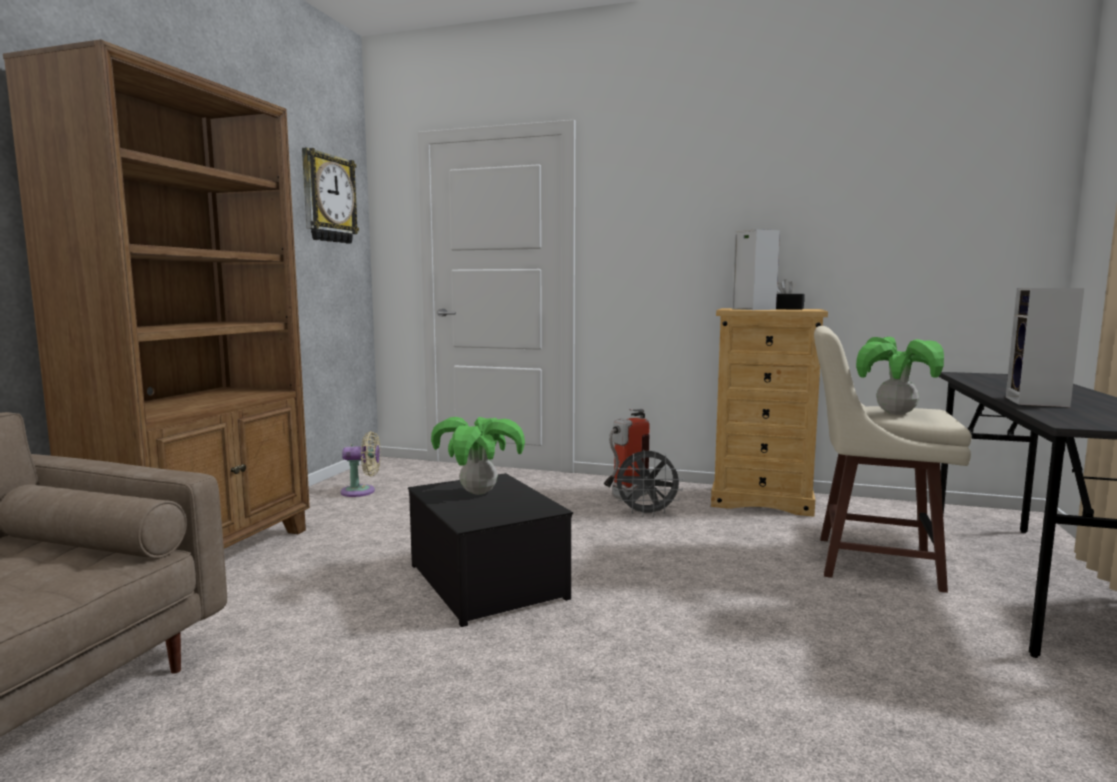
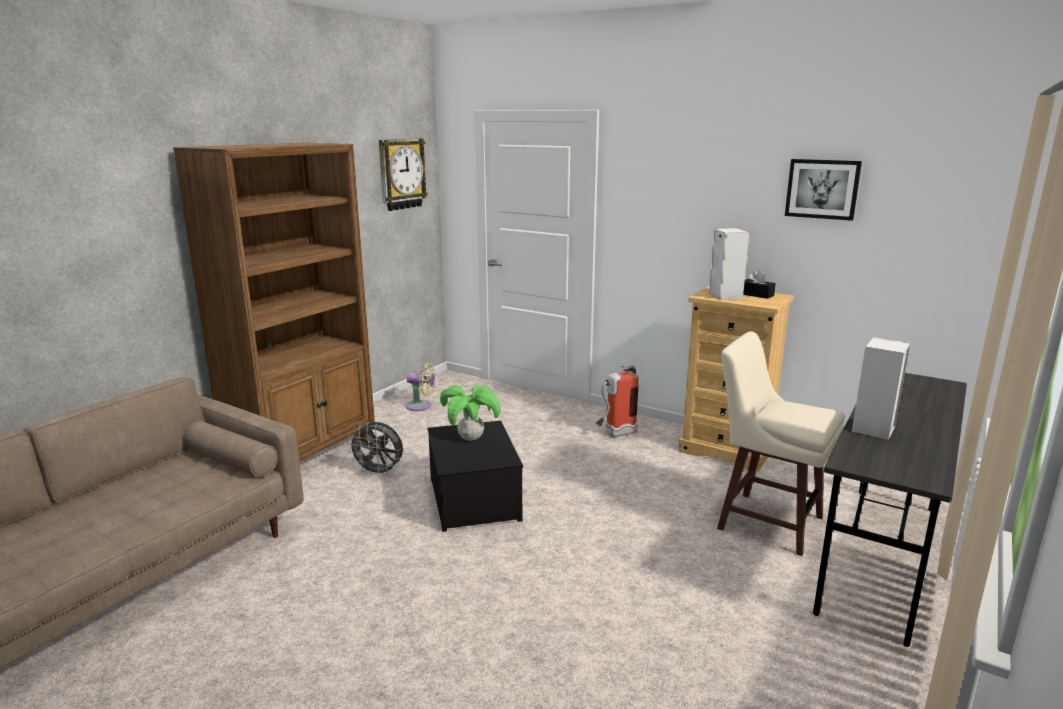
camera: 15 degrees right, 10 degrees up
grey fan [614,450,683,517] -> grey fan moved to [347,422,403,477]
potted plant [856,337,944,415] -> none
none -> picture [785,159,862,221]

